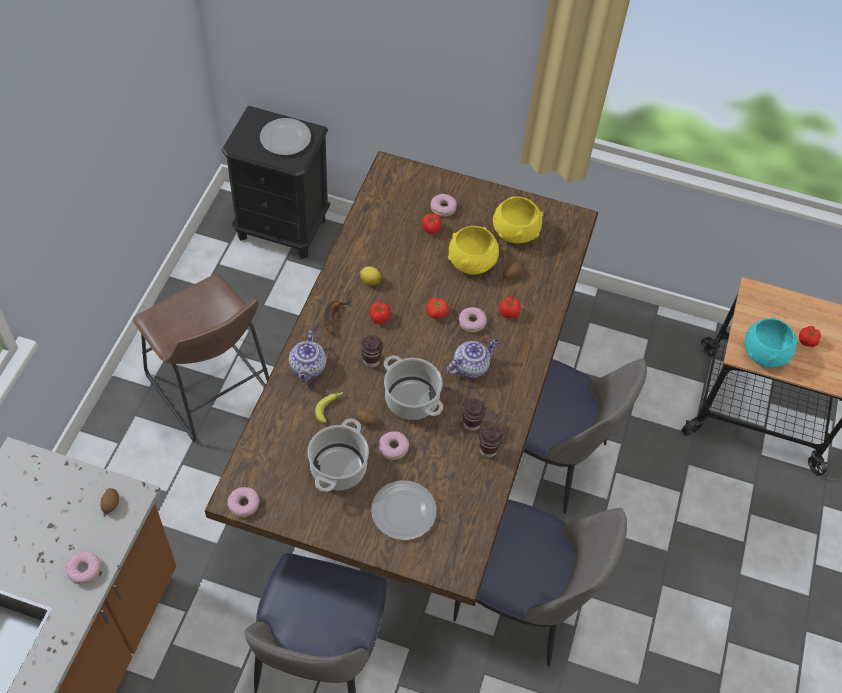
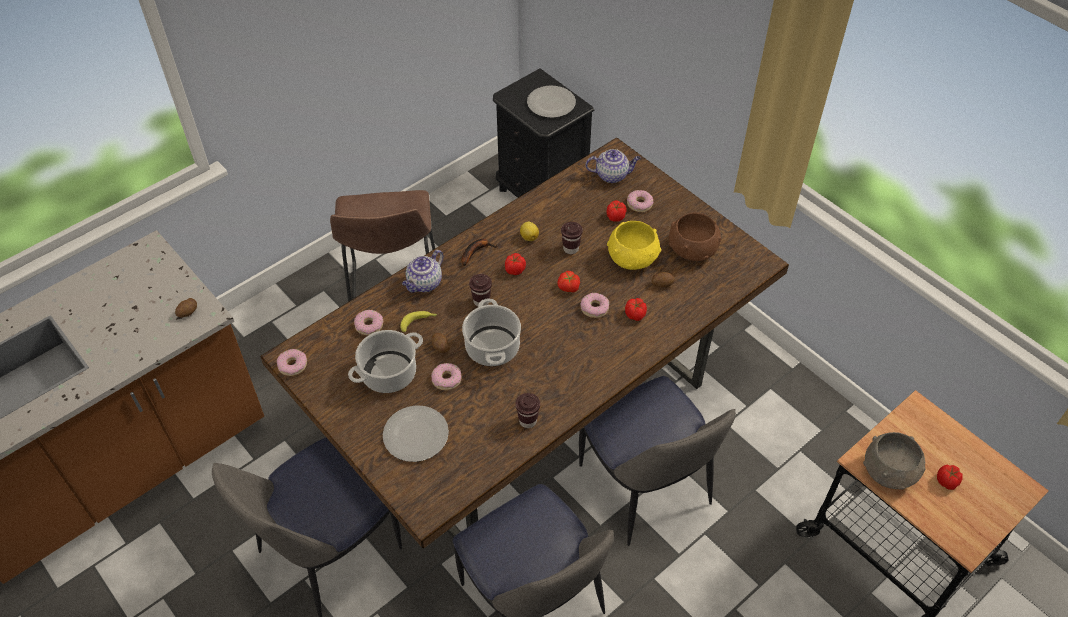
camera: 35 degrees right, 5 degrees down
donut [65,552,100,584] -> donut moved to [354,310,383,335]
teapot [446,339,499,378] -> teapot moved to [585,149,641,183]
brown cup [463,398,486,431] -> brown cup moved to [561,222,583,254]
yellow bowl [493,196,544,243] -> brown bowl [669,212,721,261]
turquoise bowl [745,318,798,367] -> grey bowl [863,432,926,490]

